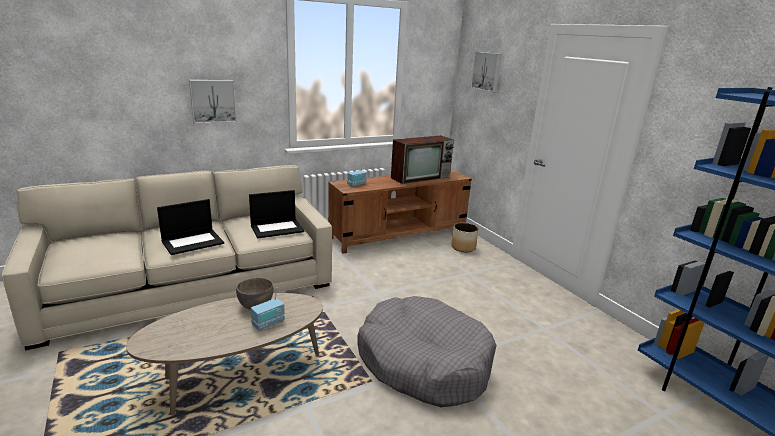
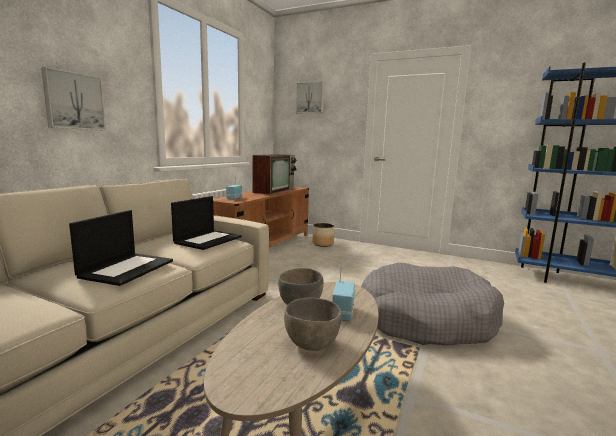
camera: 35 degrees left, 10 degrees down
none -> grey bowl [284,298,342,351]

